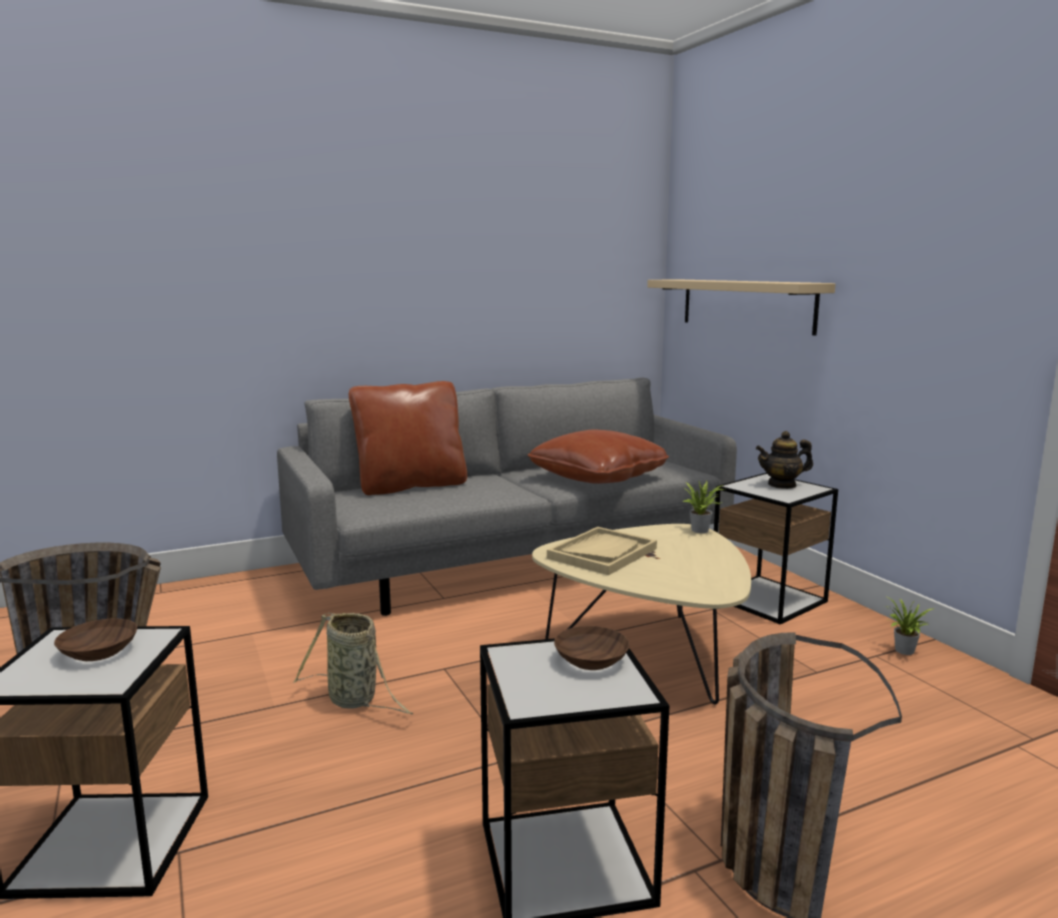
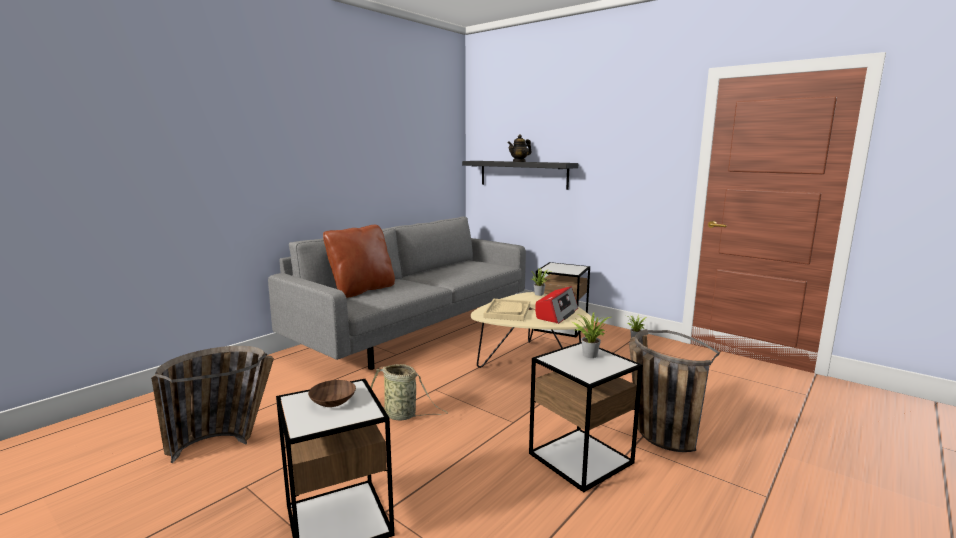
camera: 25 degrees left, 0 degrees up
brown pillow [528,430,669,484] -> none
brown bowl [554,626,630,670] -> potted plant [572,312,611,358]
beige shelf [647,279,835,336] -> black shelf [462,161,578,190]
teapot [756,431,813,489] -> teapot moved to [508,134,532,162]
none -> radio [535,286,578,324]

